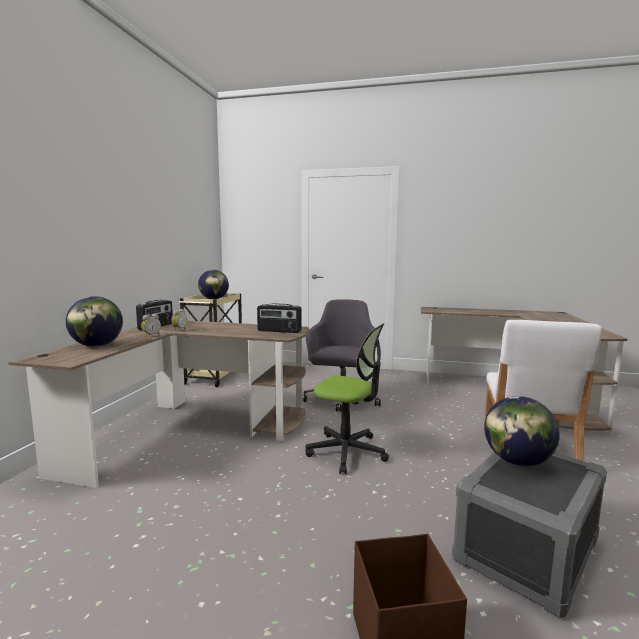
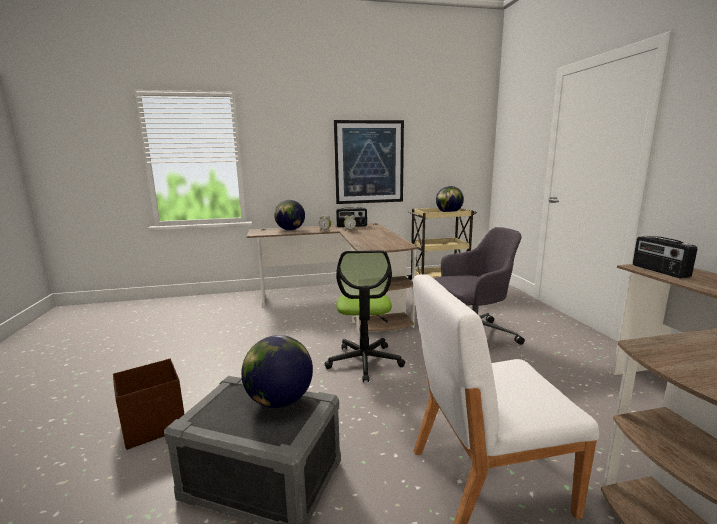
camera: 65 degrees right, 5 degrees up
radio [257,303,302,333] -> radio moved to [633,236,697,278]
none -> picture [334,120,404,204]

